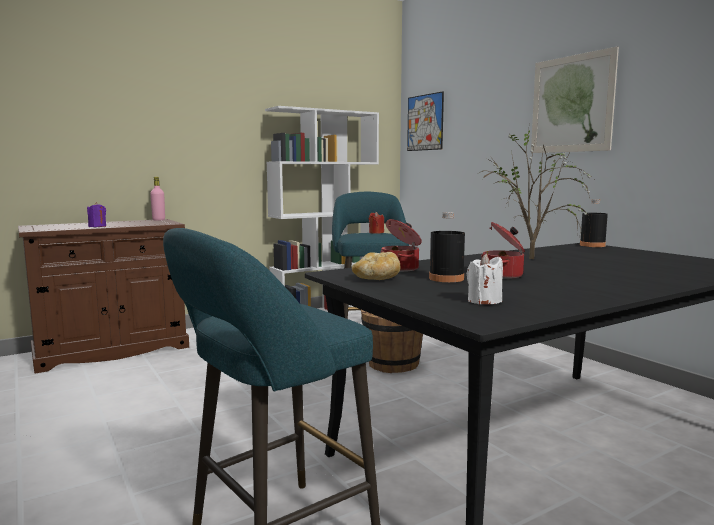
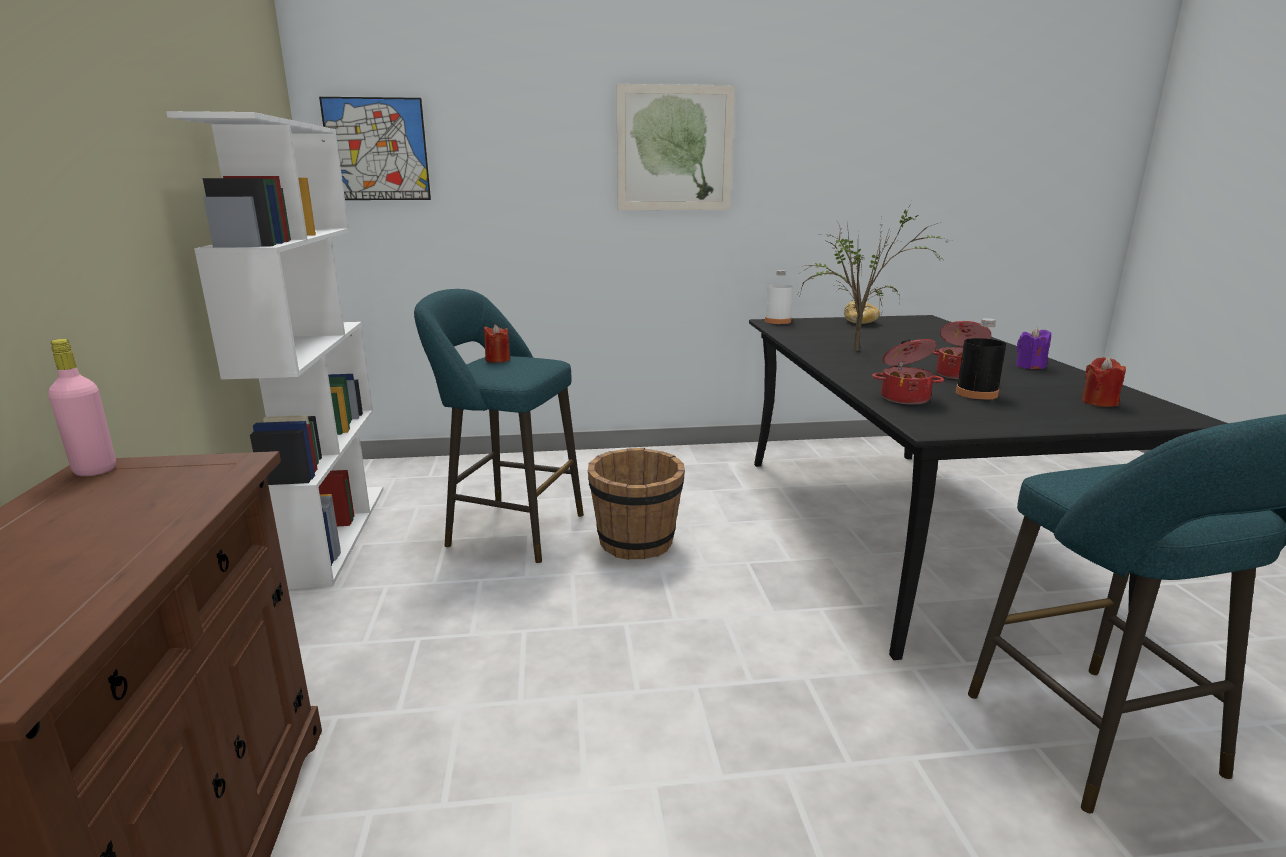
camera: 65 degrees left, 10 degrees up
purple candle [87,202,106,227] -> purple candle moved to [1016,327,1051,369]
bread [352,252,400,280] -> bread moved to [844,301,880,324]
white candle [467,254,503,304] -> red candle [1082,357,1126,407]
black bottle [580,199,608,247] -> white bottle [765,270,793,324]

